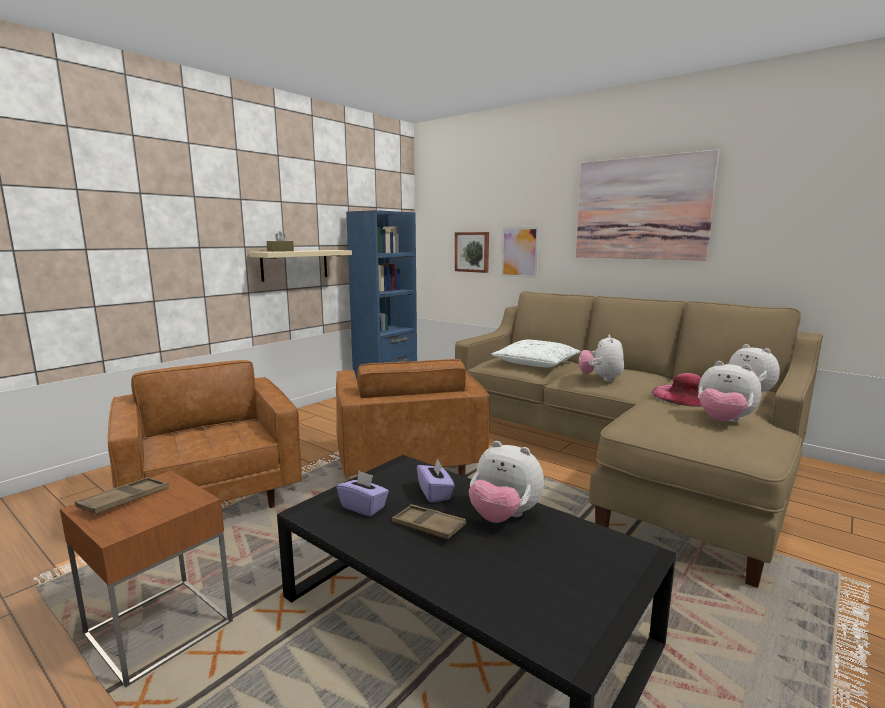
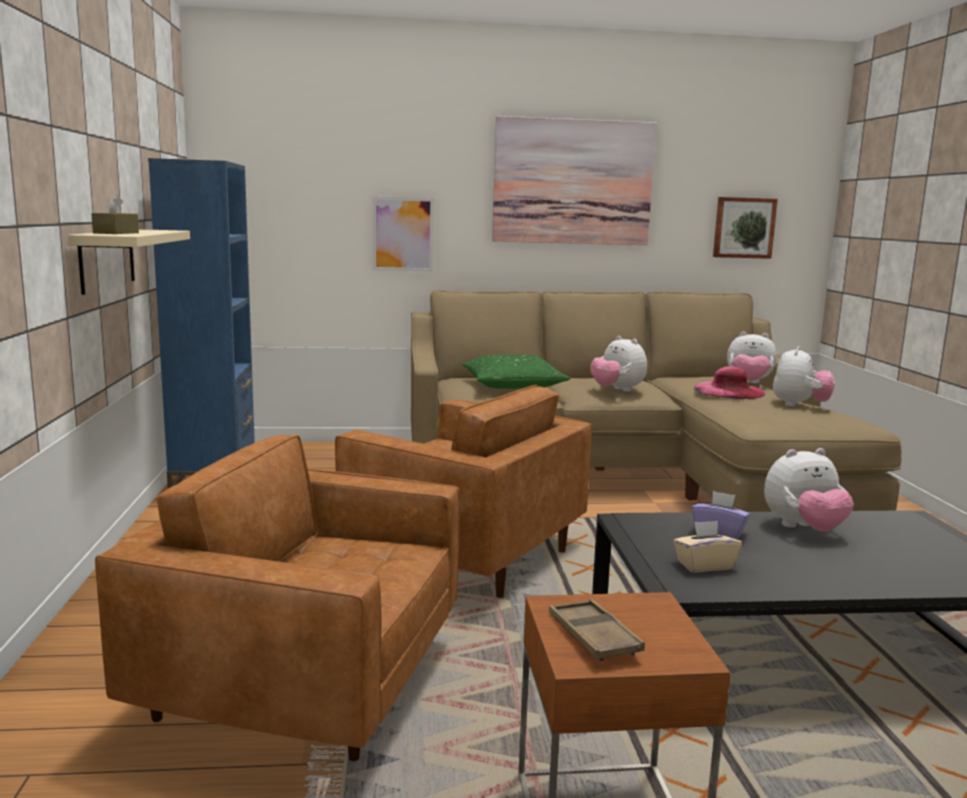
camera: 45 degrees left, 0 degrees up
purple tissue box [336,471,389,517] -> beige tissue box [674,521,742,572]
brown tray [392,504,466,539] -> none
picture [455,232,489,273] -> picture moved to [713,197,778,259]
white pillow [491,340,581,368] -> green pillow [462,355,570,389]
plush toy [698,361,762,422] -> plush toy turned 60 degrees counterclockwise [773,346,835,407]

